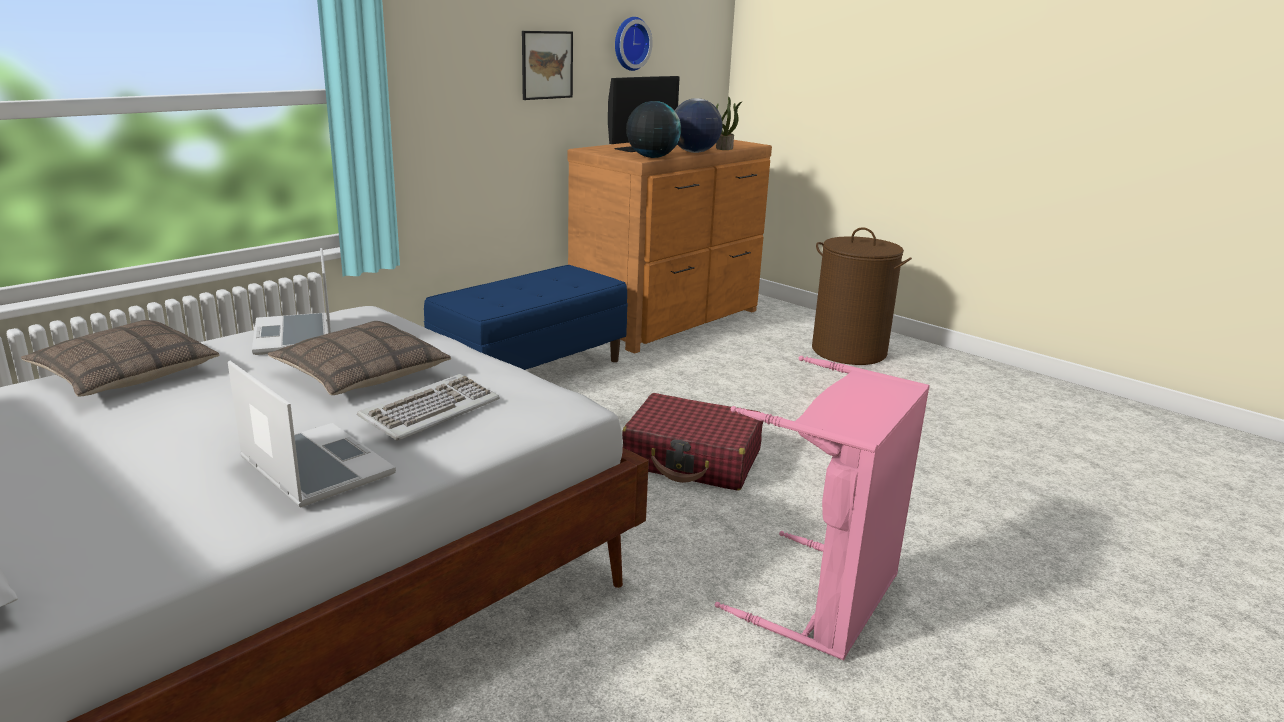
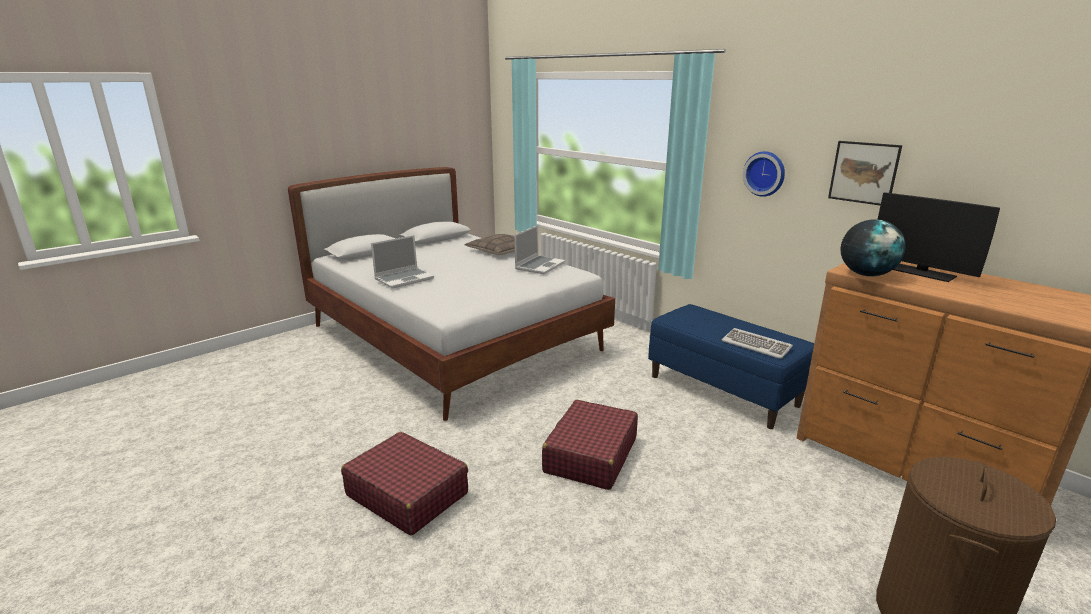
camera: 95 degrees right, 0 degrees up
laptop [252,248,331,355] -> laptop turned 135 degrees clockwise [515,225,565,274]
pillow [268,321,451,395] -> none
keyboard [357,374,500,440] -> keyboard moved to [721,328,793,359]
wall clock [615,17,653,71] -> wall clock moved to [743,151,785,197]
globe [674,98,722,153] -> none
pink laundry basket [715,356,929,660] -> red suitcase [341,432,468,536]
potted plant [716,97,742,150] -> none

